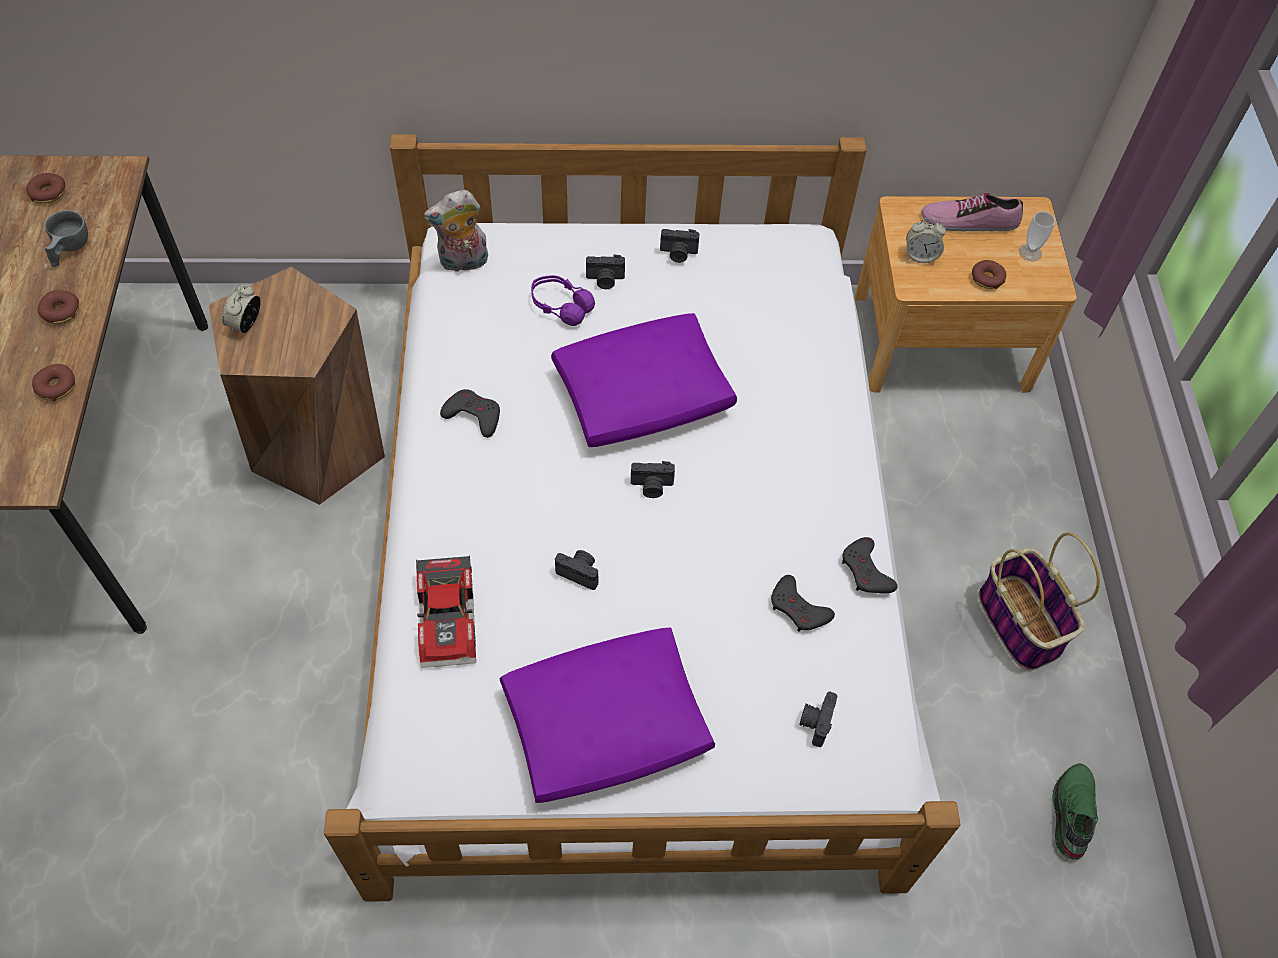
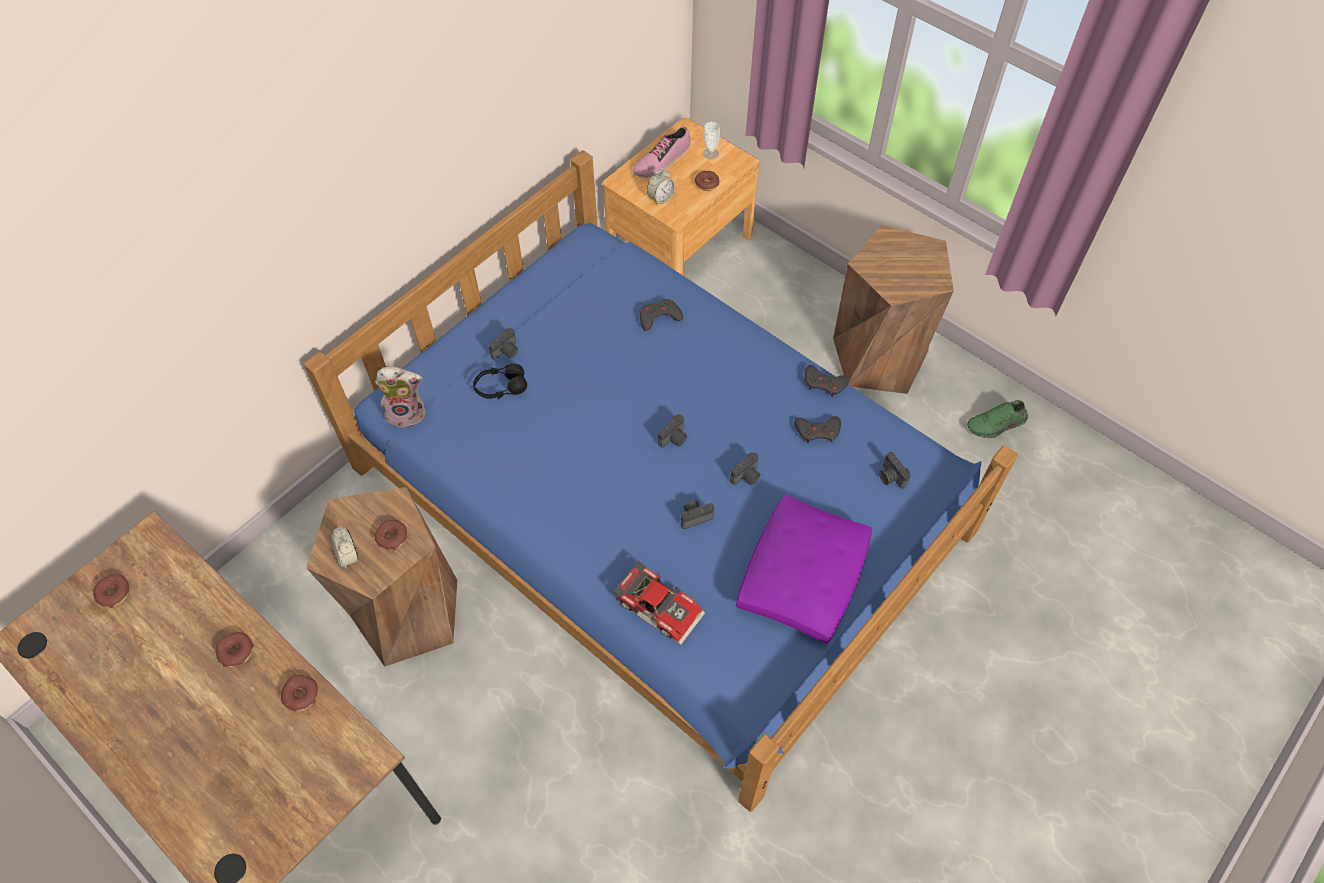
camera: 45 degrees left, 0 degrees up
grey cup [45,210,88,267] -> none
white bed [324,134,961,902] -> blue bed [304,150,1018,812]
plush toy [424,190,488,272] -> plush toy turned 120 degrees counterclockwise [375,367,426,428]
grey game controller [440,389,500,438] -> grey game controller moved to [640,299,683,331]
purple headphones [531,275,595,326] -> black headphones [473,364,527,399]
purple pillow [551,313,737,447] -> none
camera [660,229,699,263] -> camera moved to [730,452,761,485]
basket [979,532,1100,671] -> brown stool [833,225,954,394]
green shoe [1052,763,1098,861] -> green shoe turned 75 degrees counterclockwise [967,400,1028,438]
none -> donut [375,520,407,551]

